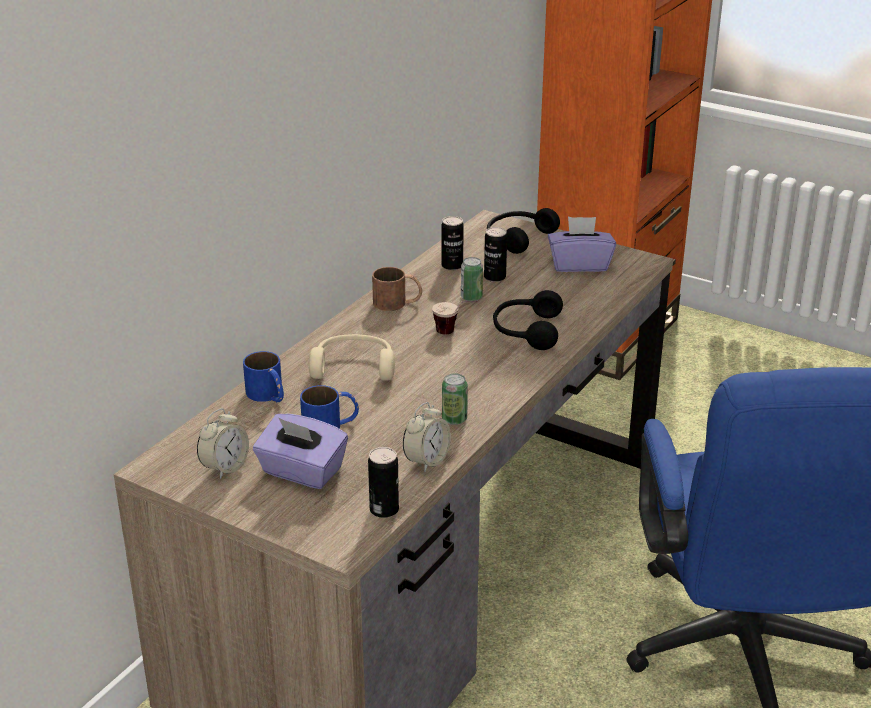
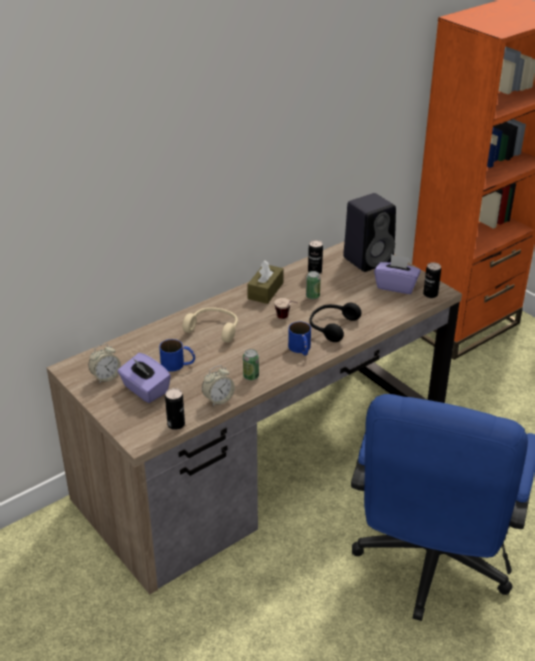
camera: 20 degrees right, 5 degrees up
blue mug [243,351,284,402] -> blue mug moved to [288,322,311,356]
brown mug [372,267,422,311] -> brown tissue box [247,260,284,304]
can [484,227,507,282] -> can moved to [423,262,441,298]
black headphones [487,208,560,254] -> black speaker [343,193,396,272]

